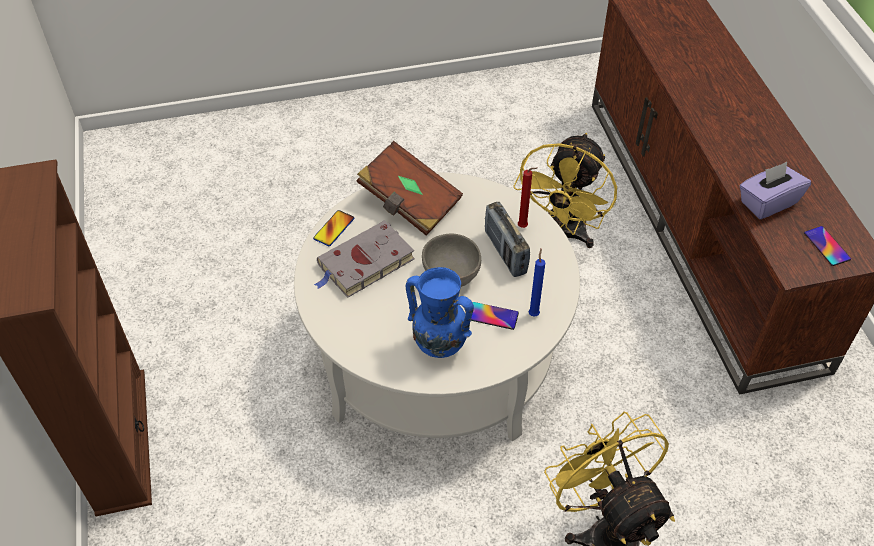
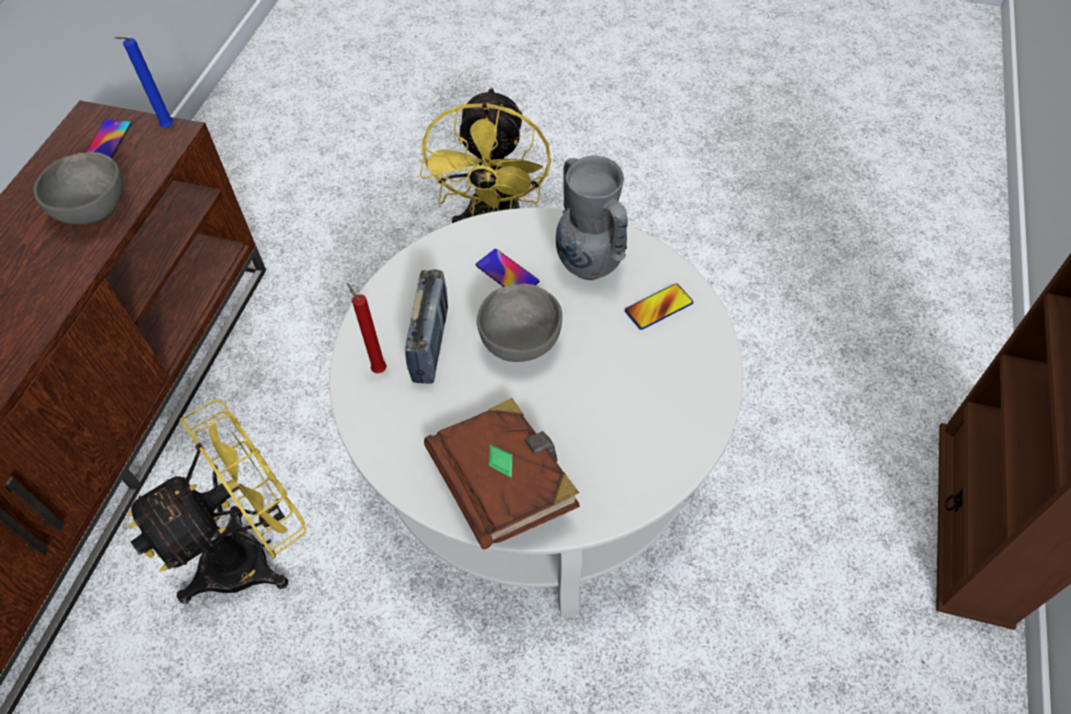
camera: 150 degrees left, 5 degrees up
phone [313,210,354,246] -> phone moved to [625,284,693,330]
grey book [314,220,415,298] -> none
blue vase [406,267,474,358] -> grey vase [556,156,628,280]
blue candle [528,249,545,317] -> blue candle moved to [115,37,173,128]
purple tissue box [740,162,811,219] -> grey bowl [34,152,123,224]

